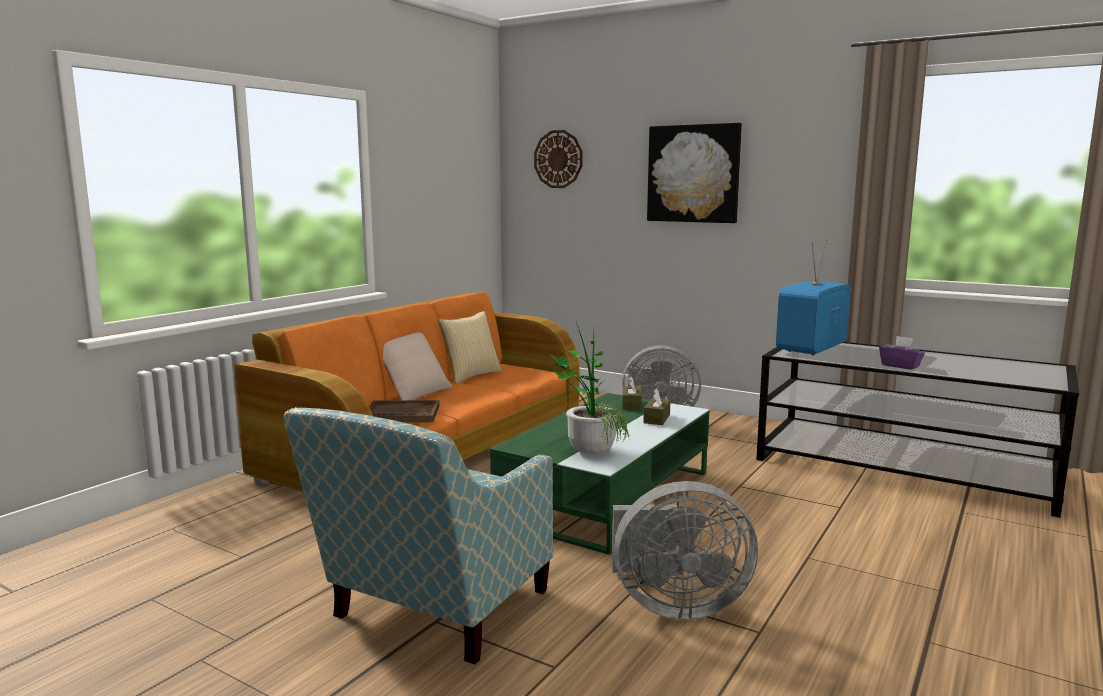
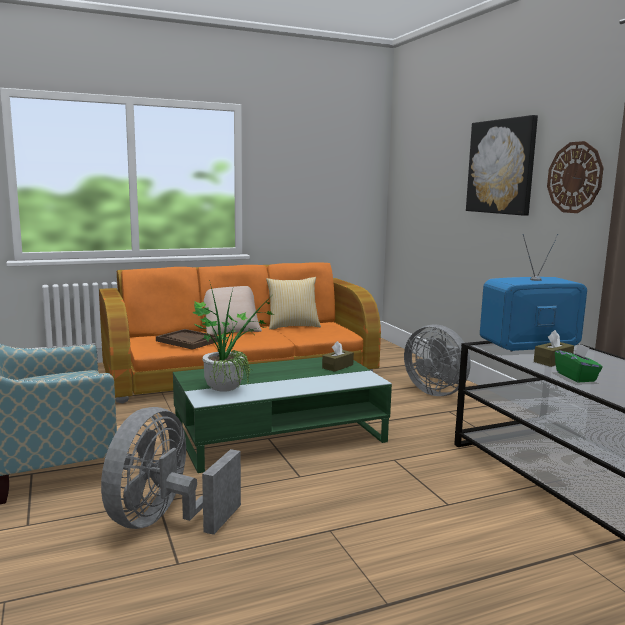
camera: 35 degrees right, 0 degrees up
wall clock [534,130,583,188] -> wall clock moved to [547,141,604,213]
grey fan [612,481,758,620] -> grey fan turned 75 degrees clockwise [101,407,241,535]
brown tissue box [643,388,671,425] -> brown tissue box moved to [534,330,574,367]
purple tissue box [879,336,925,370] -> green tissue box [555,344,603,383]

